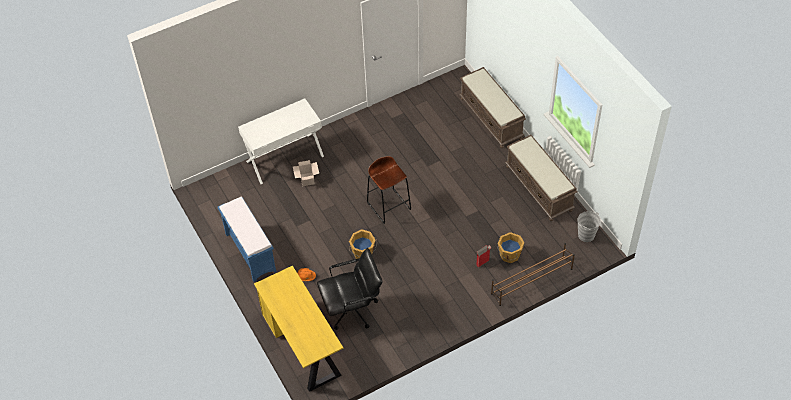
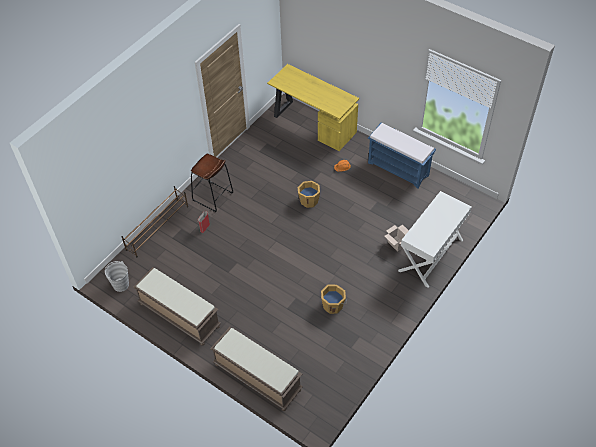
camera: 155 degrees right, 0 degrees up
black office chair [317,248,383,330] -> none
brown stool [367,156,411,224] -> brown stool moved to [191,154,233,212]
orange bucket [498,232,525,263] -> orange bucket moved to [321,284,347,314]

